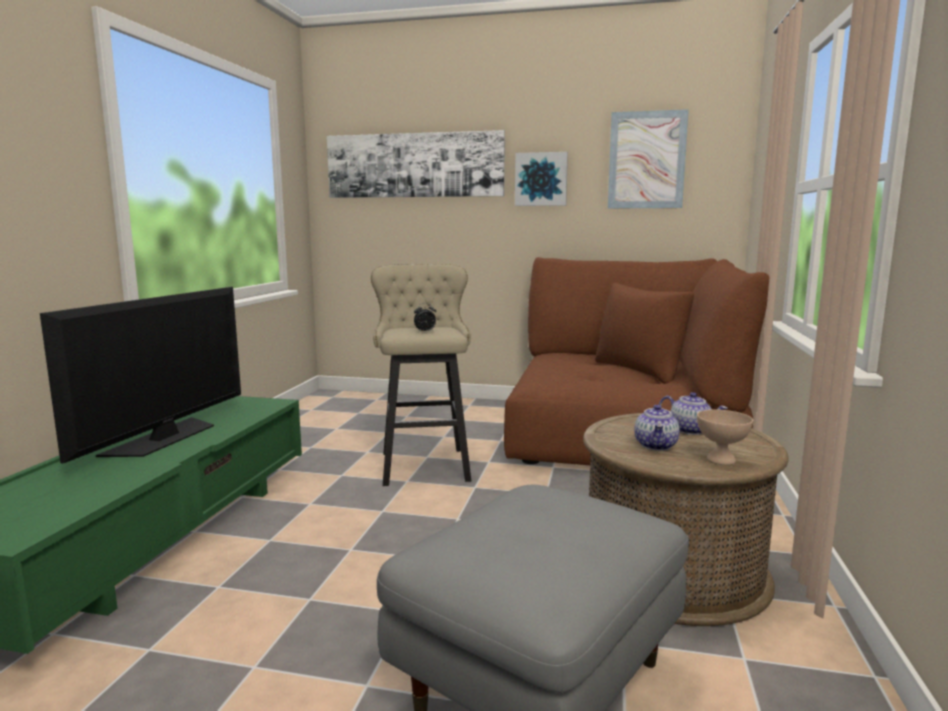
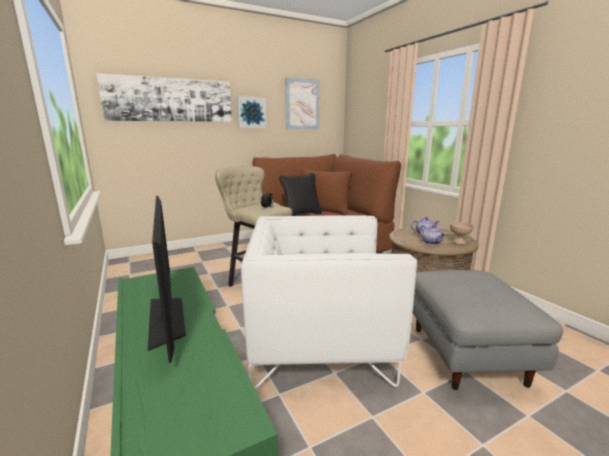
camera: 40 degrees left, 5 degrees up
none -> white armchair [241,215,417,389]
none -> black pillow [279,173,322,216]

